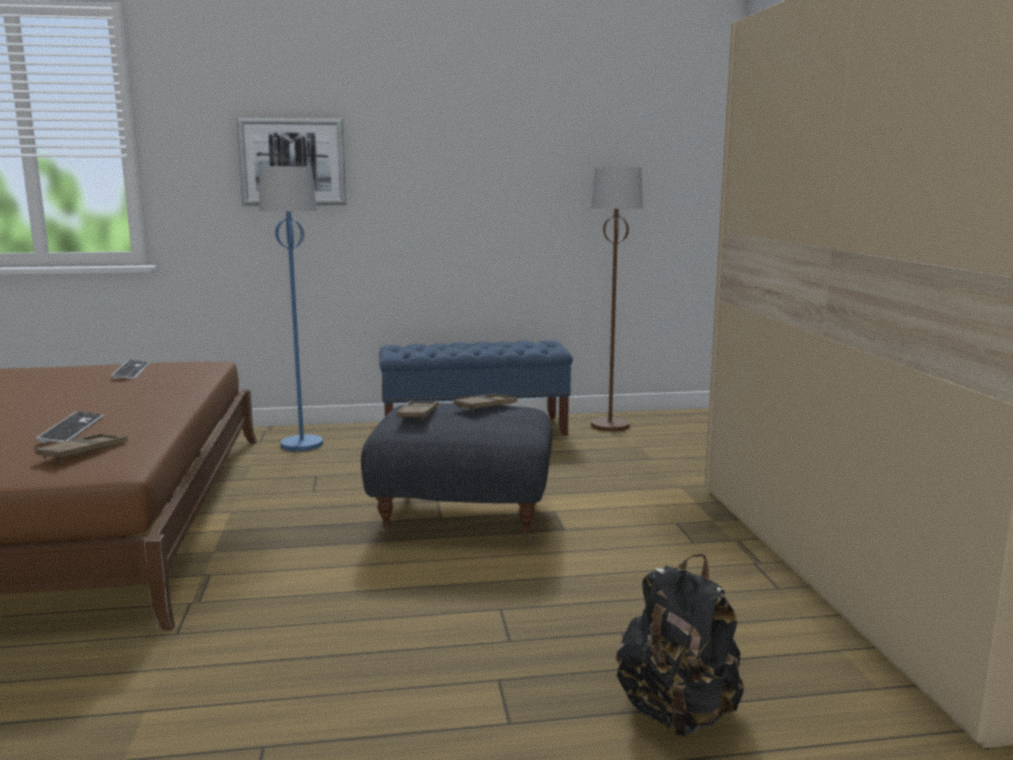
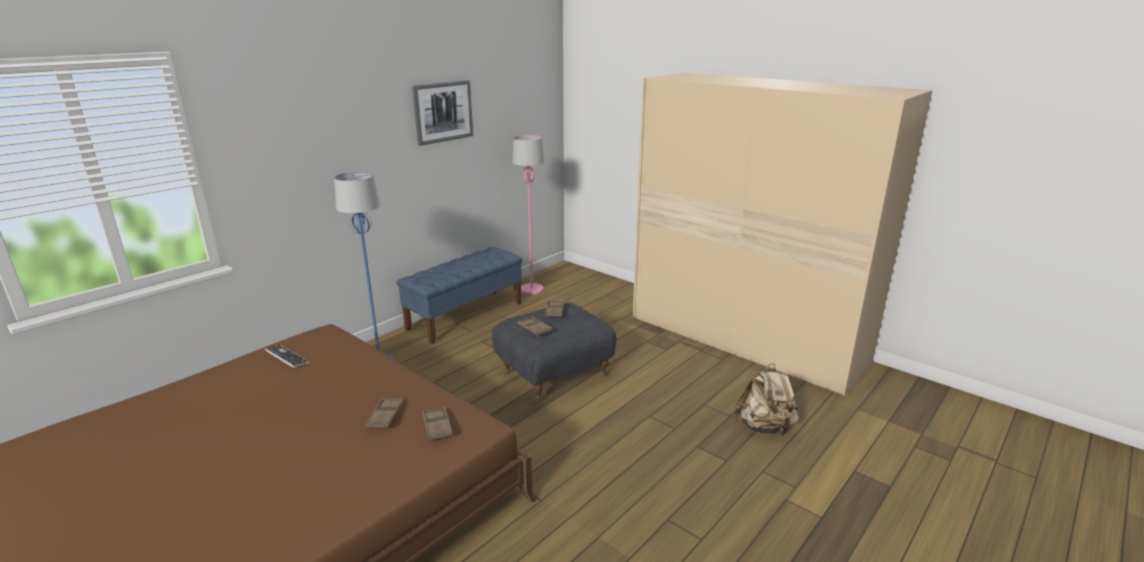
camera: 40 degrees left, 10 degrees up
keyboard [36,411,104,443] -> brown tray [365,398,404,428]
picture [236,118,346,206] -> picture moved to [412,80,473,146]
brown floor lamp [590,167,643,431] -> pink floor lamp [512,135,544,295]
black backpack [616,554,744,737] -> beige backpack [735,363,799,435]

